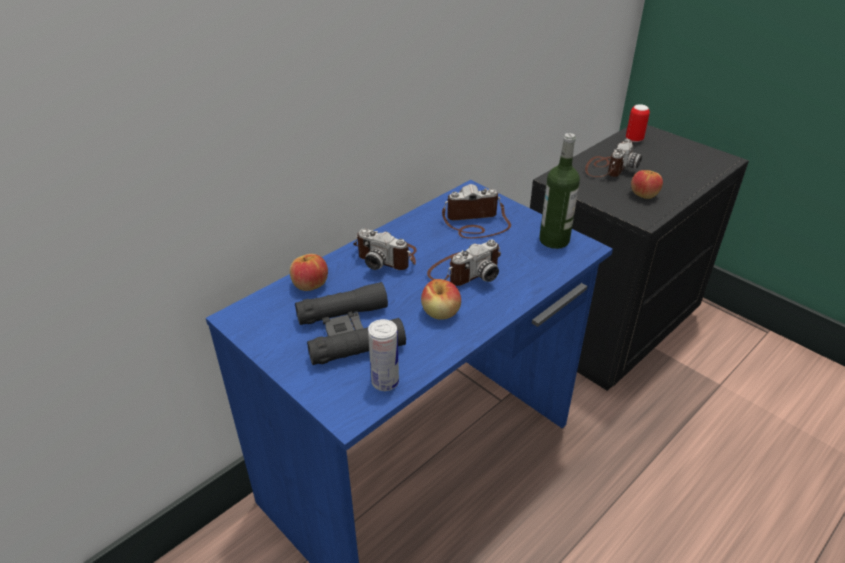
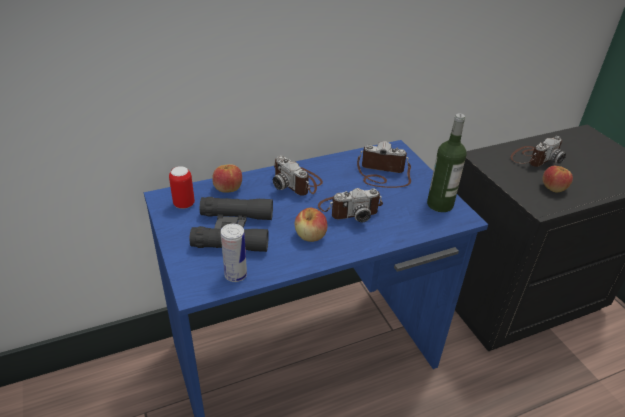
camera: 20 degrees right, 0 degrees up
can [626,104,650,142] -> can moved to [169,166,195,209]

